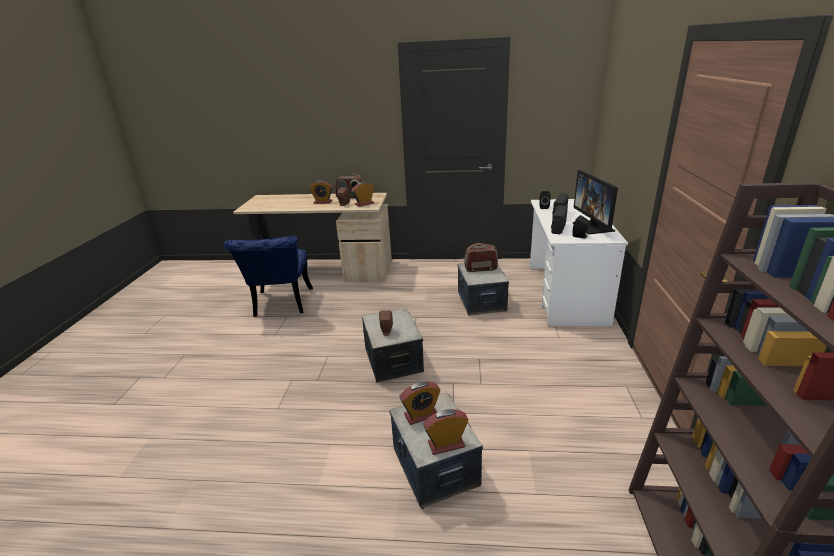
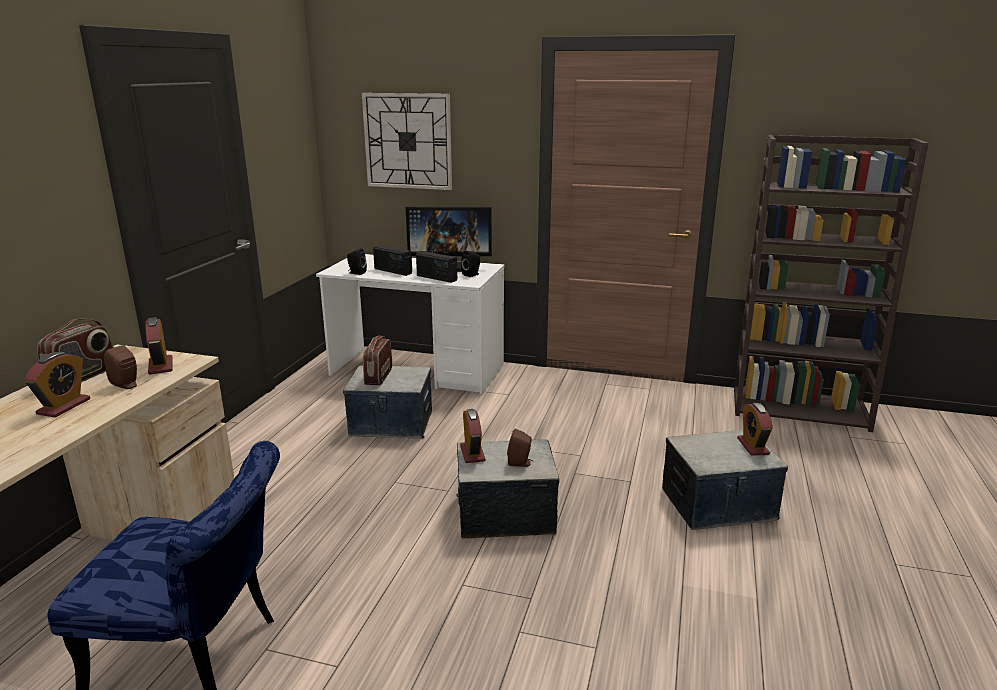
camera: 80 degrees left, 5 degrees down
alarm clock [400,381,441,425] -> alarm clock moved to [460,409,485,463]
none -> wall clock [362,93,452,190]

